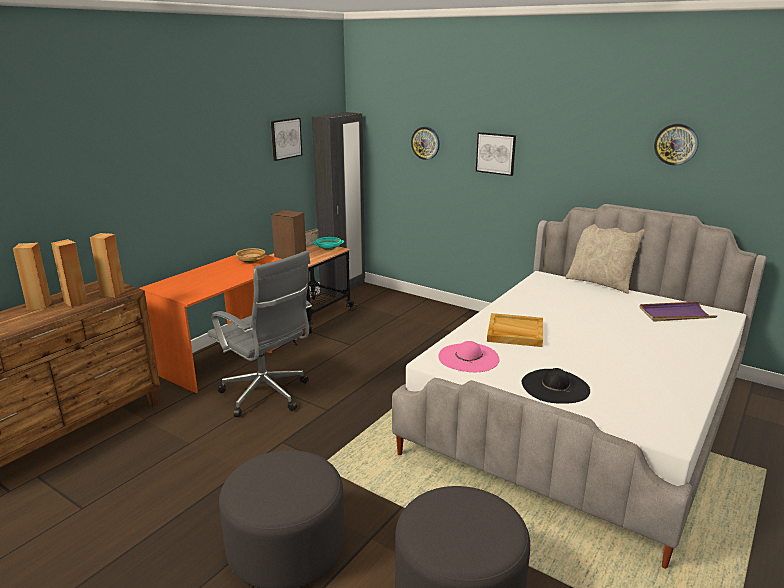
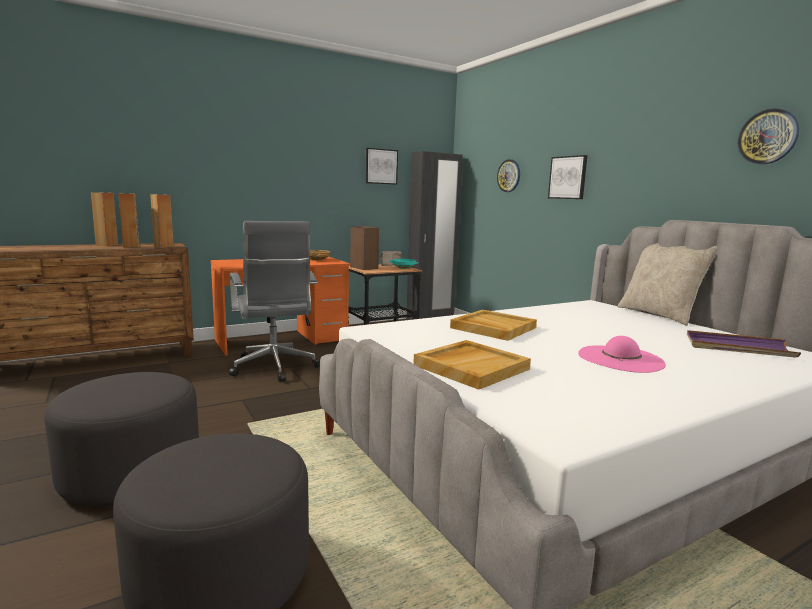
camera: 25 degrees right, 10 degrees down
pink hat [438,341,499,372] -> pink hat moved to [578,336,666,373]
black hat [522,368,590,404] -> beige tray [413,340,531,390]

